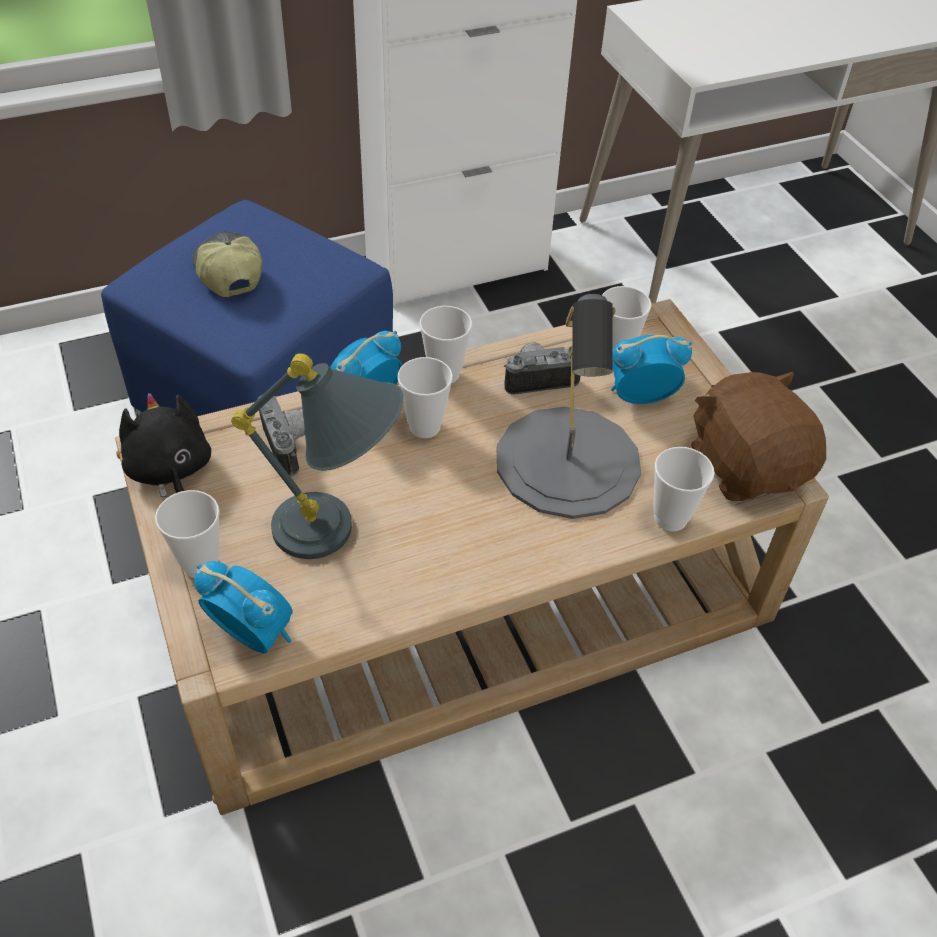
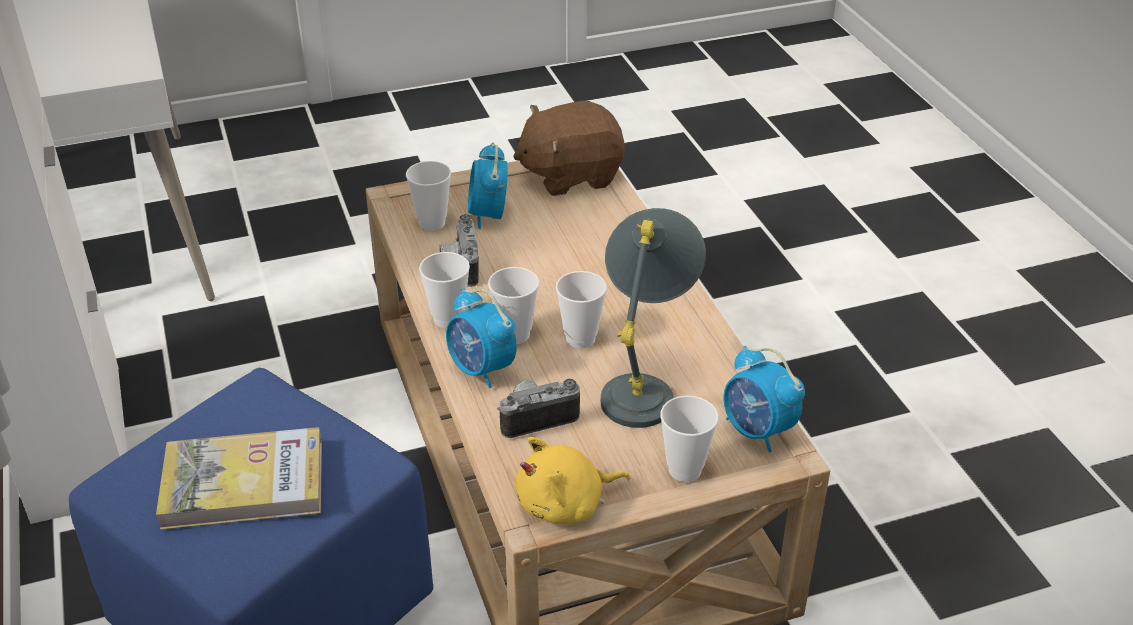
camera: 85 degrees left, 10 degrees down
black plush toy [119,393,211,497] -> yellow plush toy [516,437,630,524]
cap [192,232,262,297] -> book [156,427,322,530]
alarm clock [194,561,293,653] -> alarm clock turned 75 degrees counterclockwise [723,346,805,453]
grey table lamp [497,294,641,519] -> none
cup [653,447,715,531] -> cup moved to [556,271,607,349]

